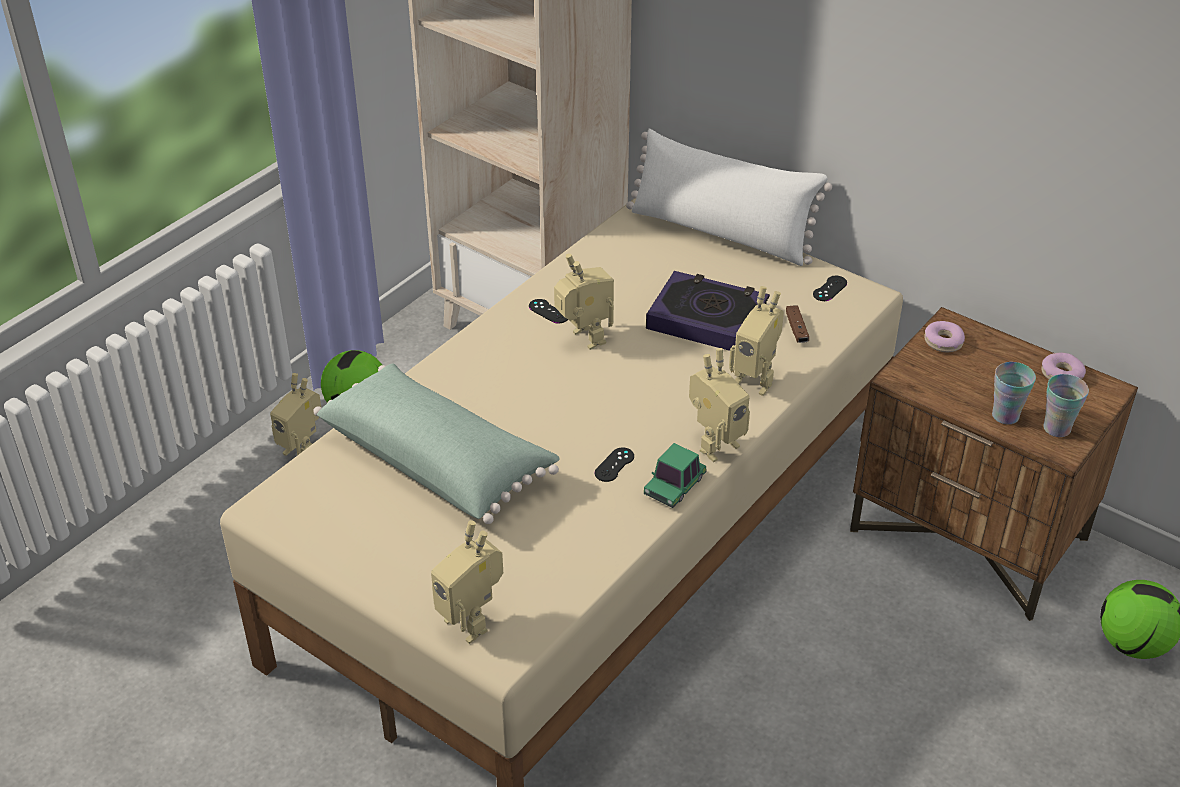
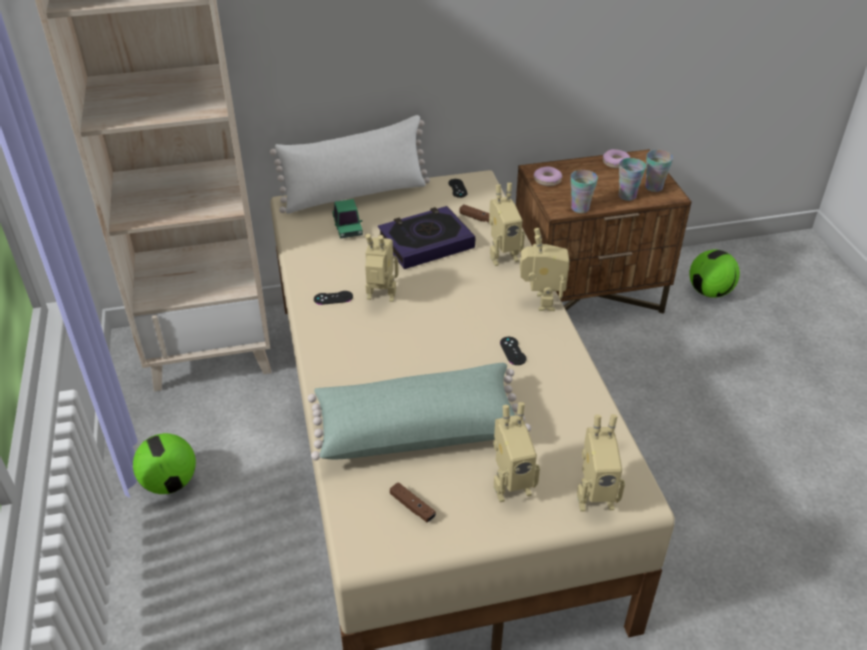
camera: 50 degrees left, 0 degrees up
toy robot [270,373,321,456] -> toy robot moved to [493,402,540,502]
toy car [644,443,707,508] -> toy car moved to [332,199,363,239]
none -> brown game controller [390,482,436,522]
none -> cup [571,170,598,213]

